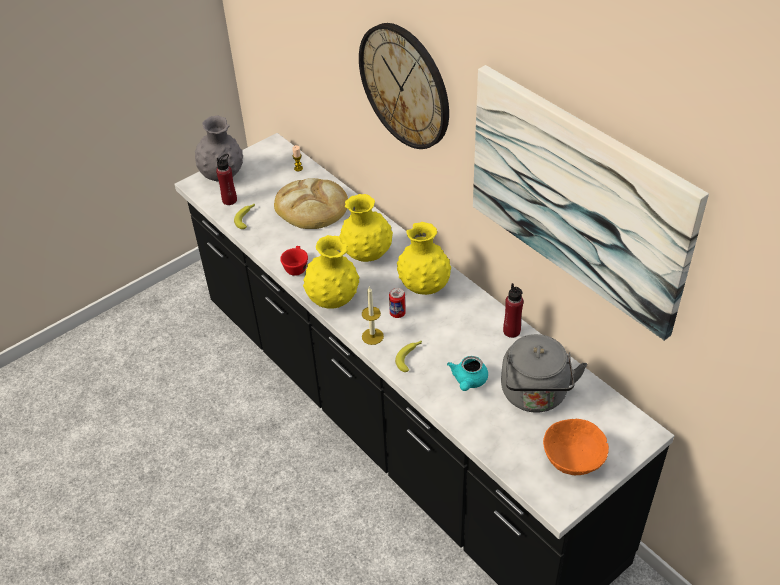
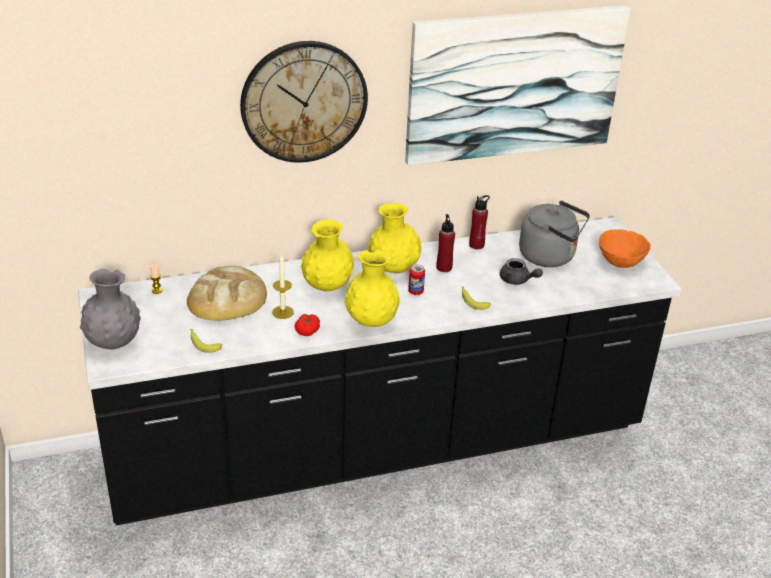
camera: 70 degrees left, 10 degrees down
red bottle [216,154,237,205] -> red bottle moved to [436,214,455,272]
red cup [280,246,308,276] -> tomato [295,314,320,336]
candle [362,287,384,345] -> candle moved to [272,254,294,319]
turquoise teapot [447,356,488,391] -> grey teapot [500,258,543,285]

